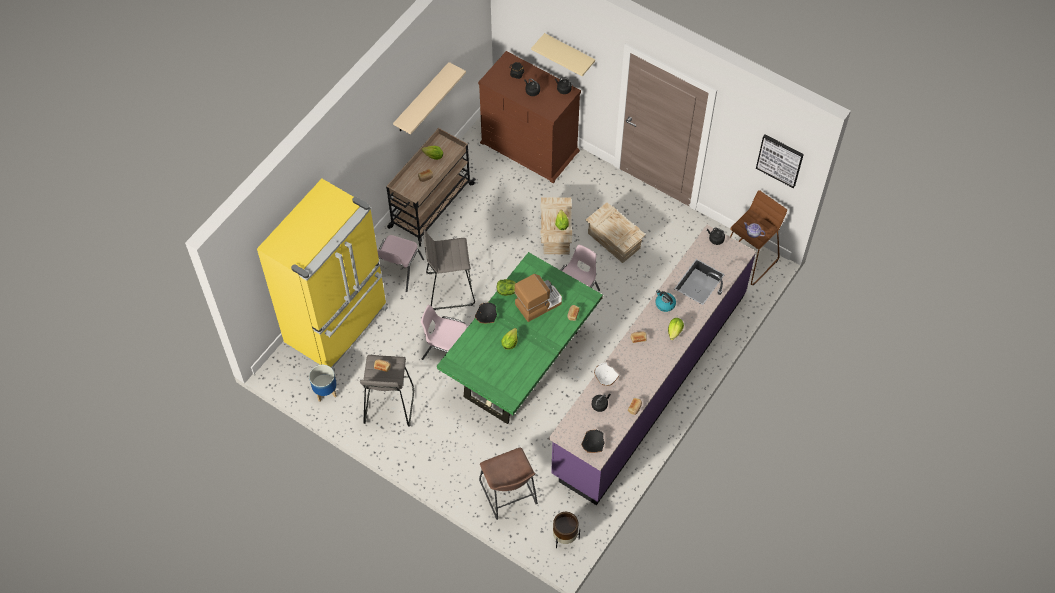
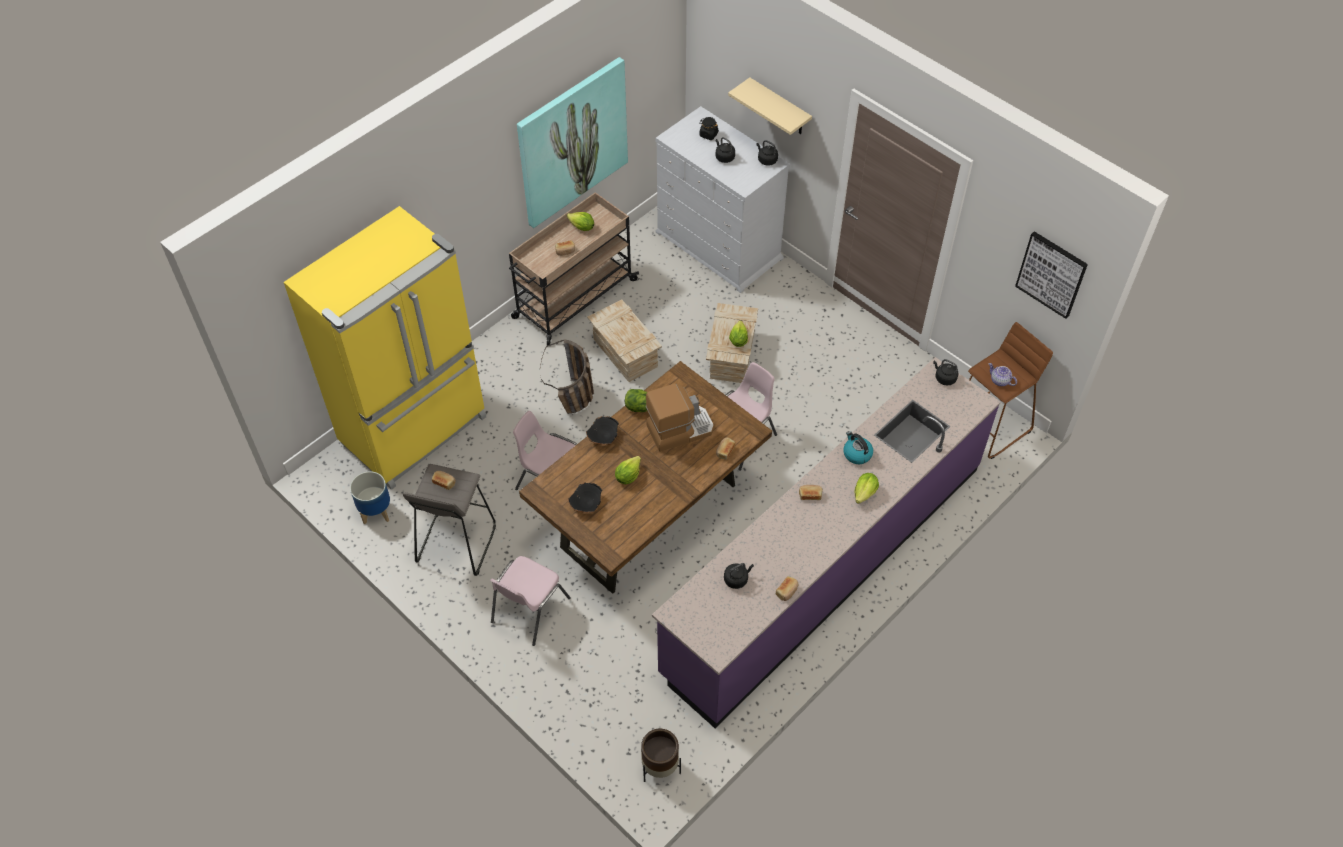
camera: 10 degrees right, 5 degrees down
pink chair [377,235,424,292] -> pink chair moved to [490,556,571,646]
beige shelf [393,62,466,134] -> picture [517,57,628,228]
grey stool [423,230,475,310] -> basket [540,340,594,414]
green dining table [437,252,603,424] -> brown dining table [519,361,772,594]
brown dresser [478,51,581,183] -> white dresser [656,106,790,293]
brown stool [479,448,538,520] -> none
black bowl [581,429,605,453] -> black bowl moved to [568,482,602,513]
crate [586,203,646,263] -> crate moved to [587,300,662,382]
white bowl [594,363,620,386] -> none

